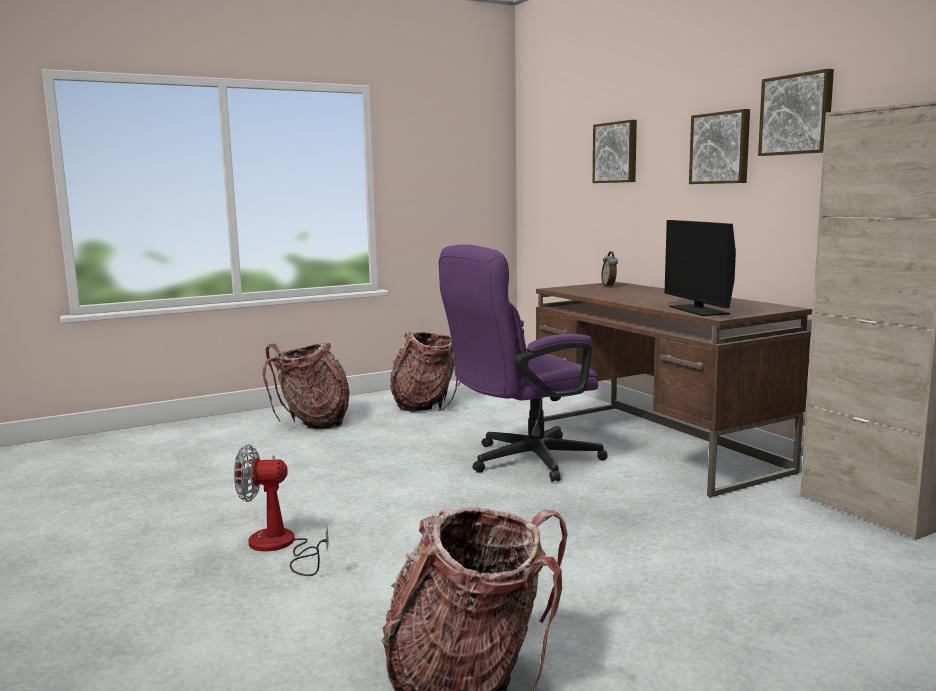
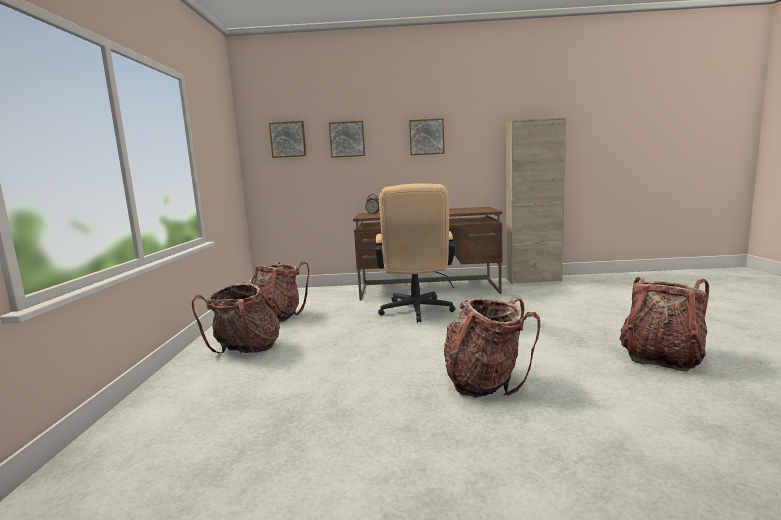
camera: 60 degrees left, 0 degrees up
fan [234,444,329,576] -> backpack [444,297,540,398]
purple office chair [439,244,608,482] -> beige office chair [376,183,456,322]
monitor [665,220,736,316] -> none
picture [758,69,834,156] -> picture moved to [269,121,306,158]

